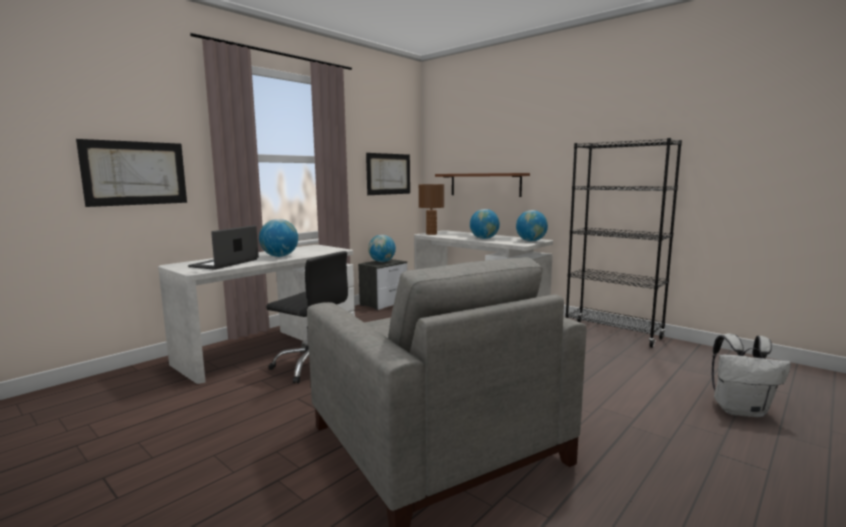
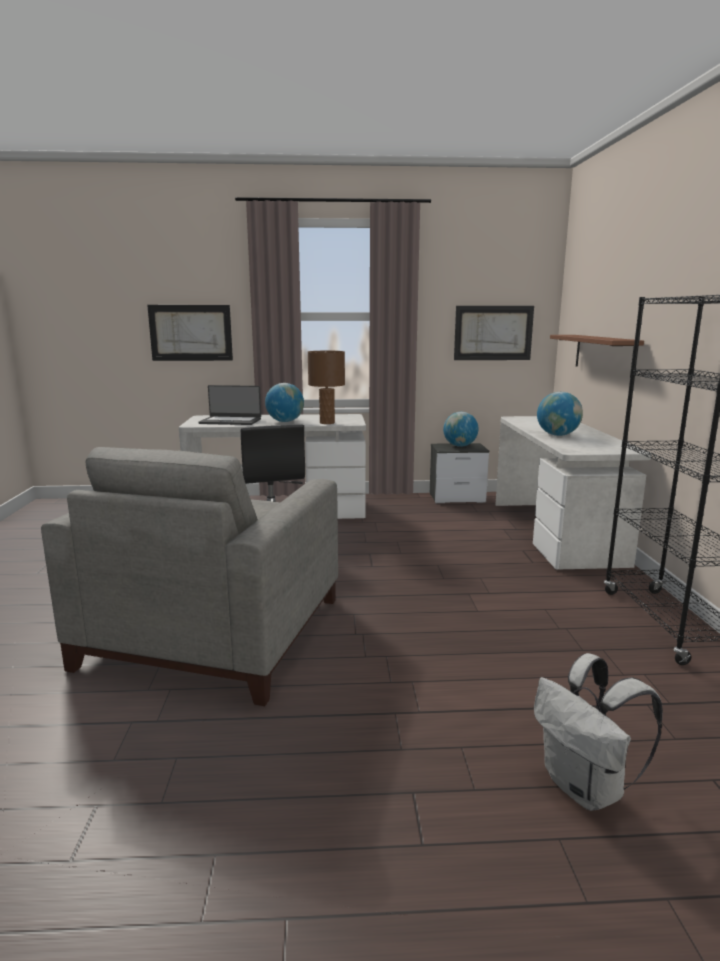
camera: 45 degrees right, 5 degrees up
laptop [188,225,259,270] -> laptop turned 150 degrees counterclockwise [198,385,261,425]
brown table lamp [419,184,444,235] -> brown table lamp moved to [308,351,345,424]
globe [516,210,548,242] -> none

